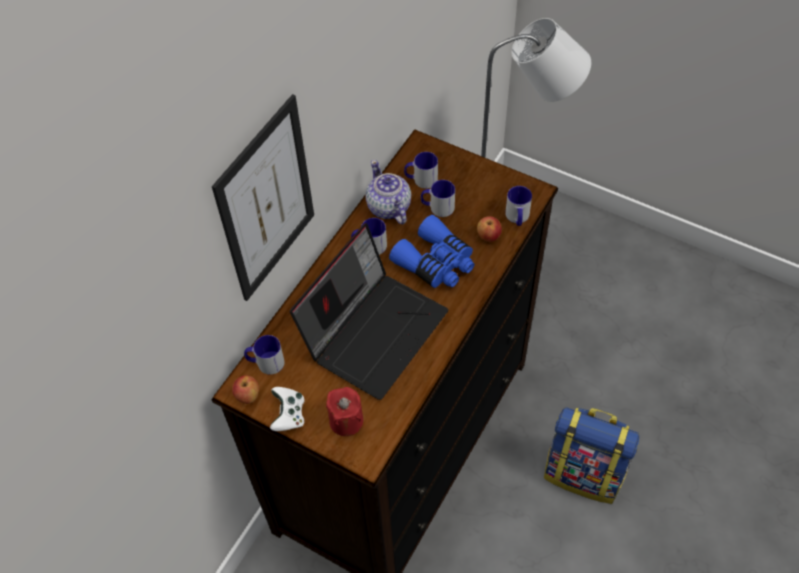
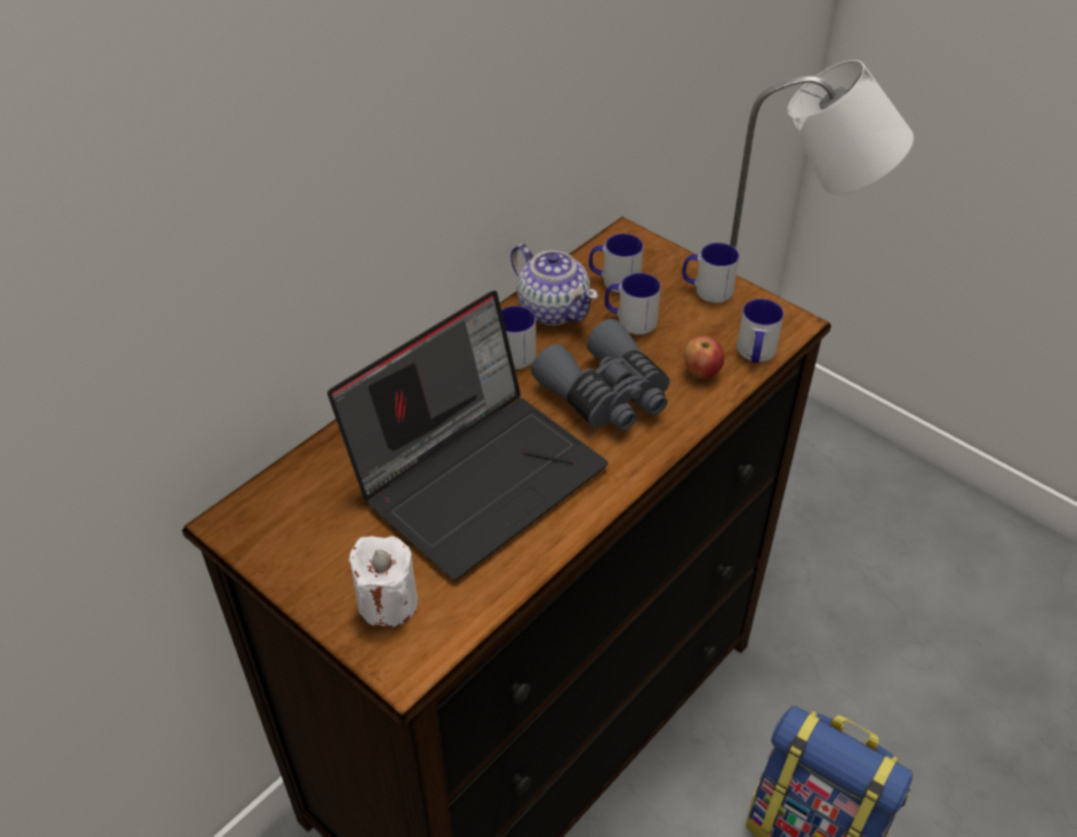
camera: 10 degrees right, 10 degrees down
picture [212,94,314,301] -> none
apple [232,375,259,404] -> none
mug [244,335,284,375] -> mug moved to [682,243,739,303]
white game controller [270,387,305,431] -> none
red candle [326,387,363,436] -> white candle [348,536,418,628]
teapot [366,160,411,224] -> teapot turned 150 degrees clockwise [511,244,598,325]
blue binoculars [389,215,474,288] -> grey binoculars [531,319,670,431]

